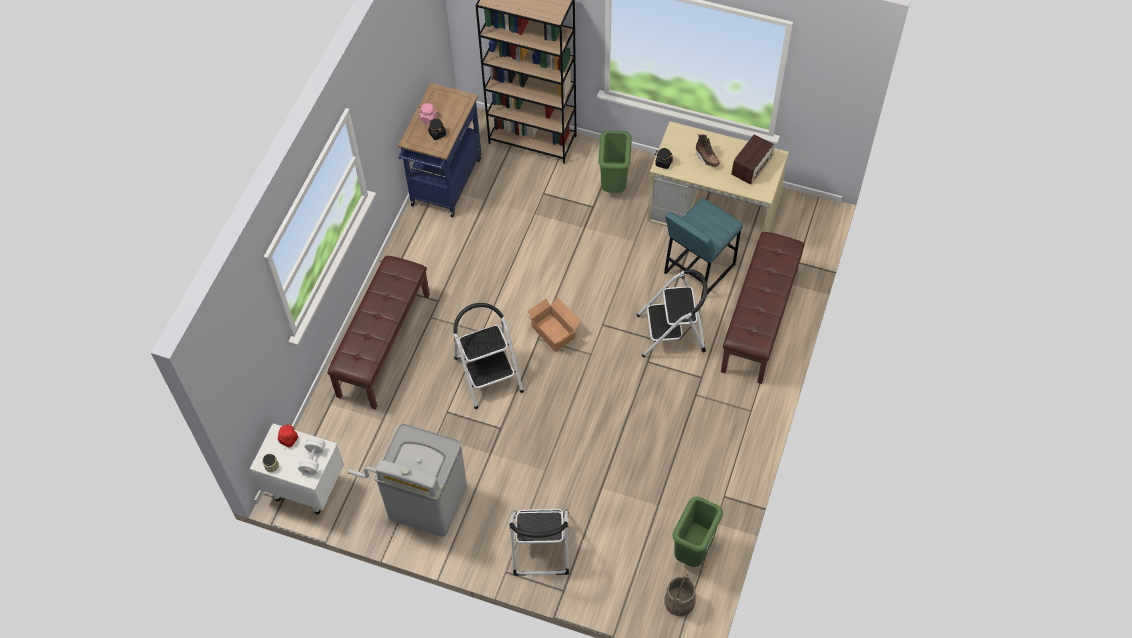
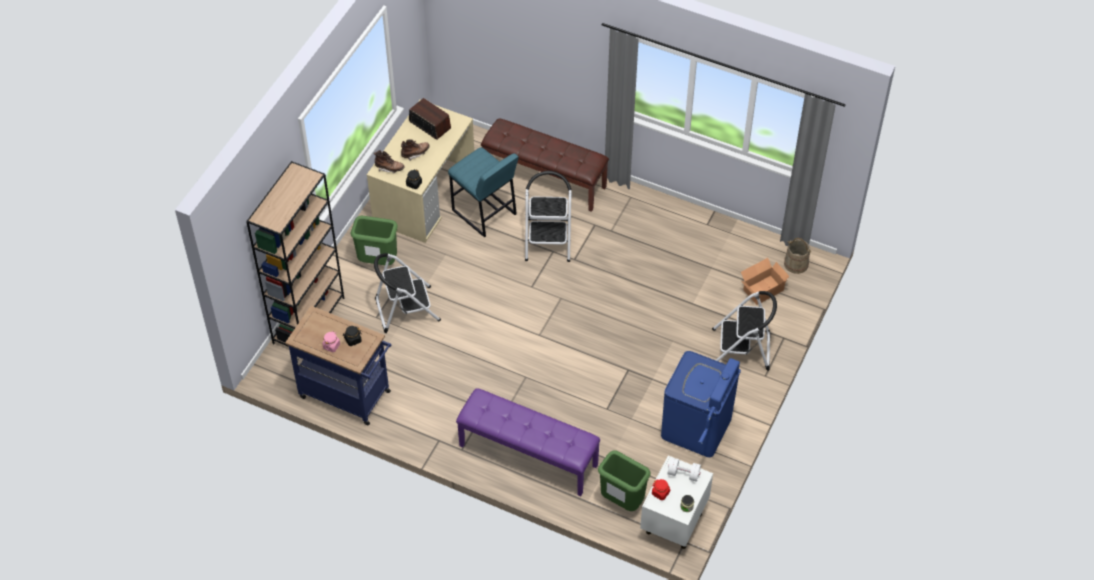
camera: 85 degrees left, 5 degrees down
brown bench [327,256,430,410] -> purple bench [456,388,600,496]
grey washing machine [348,424,467,537] -> blue washing machine [661,351,741,457]
step ladder [453,303,524,409] -> step ladder moved to [374,253,441,333]
cardboard box [528,297,581,352] -> cardboard box moved to [741,258,789,305]
green trash can [672,496,723,567] -> green trash can moved to [598,451,651,511]
none -> brown boot [374,150,405,173]

